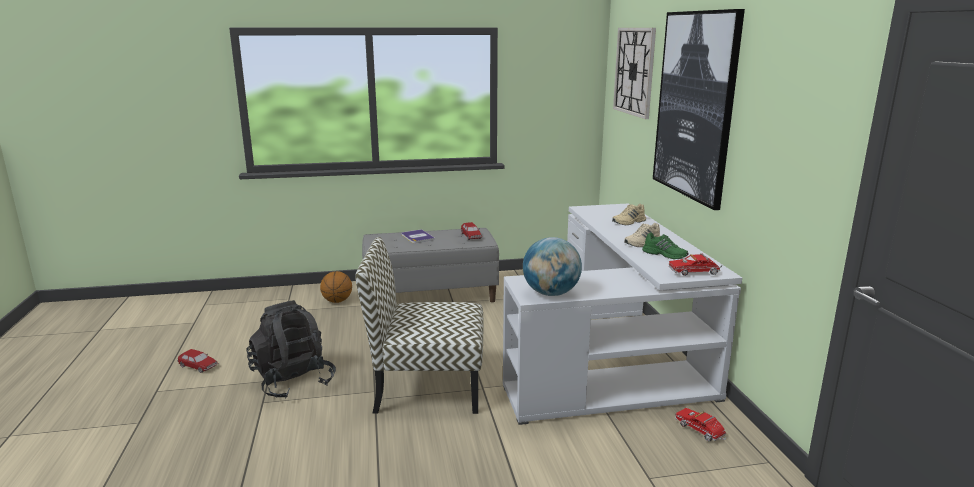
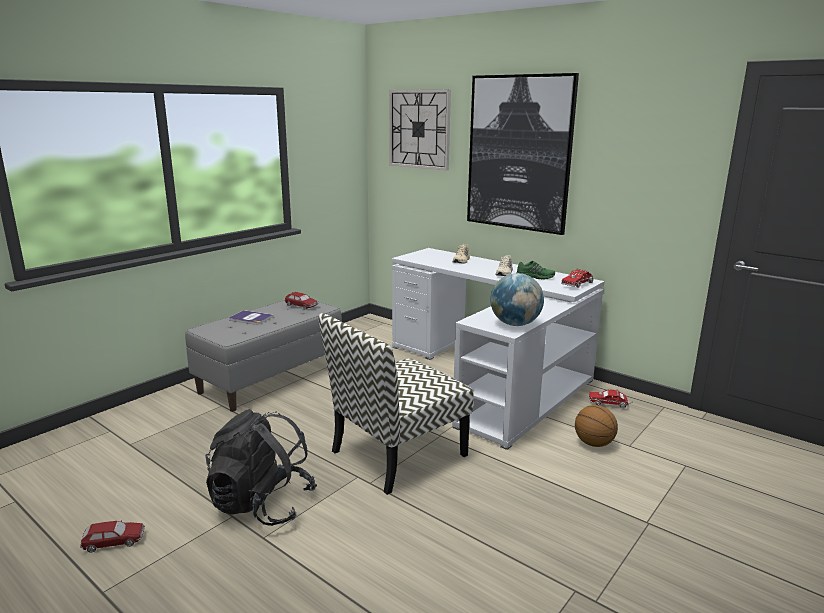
camera: 40 degrees left, 0 degrees up
basketball [320,271,352,303] -> basketball moved to [575,405,618,447]

